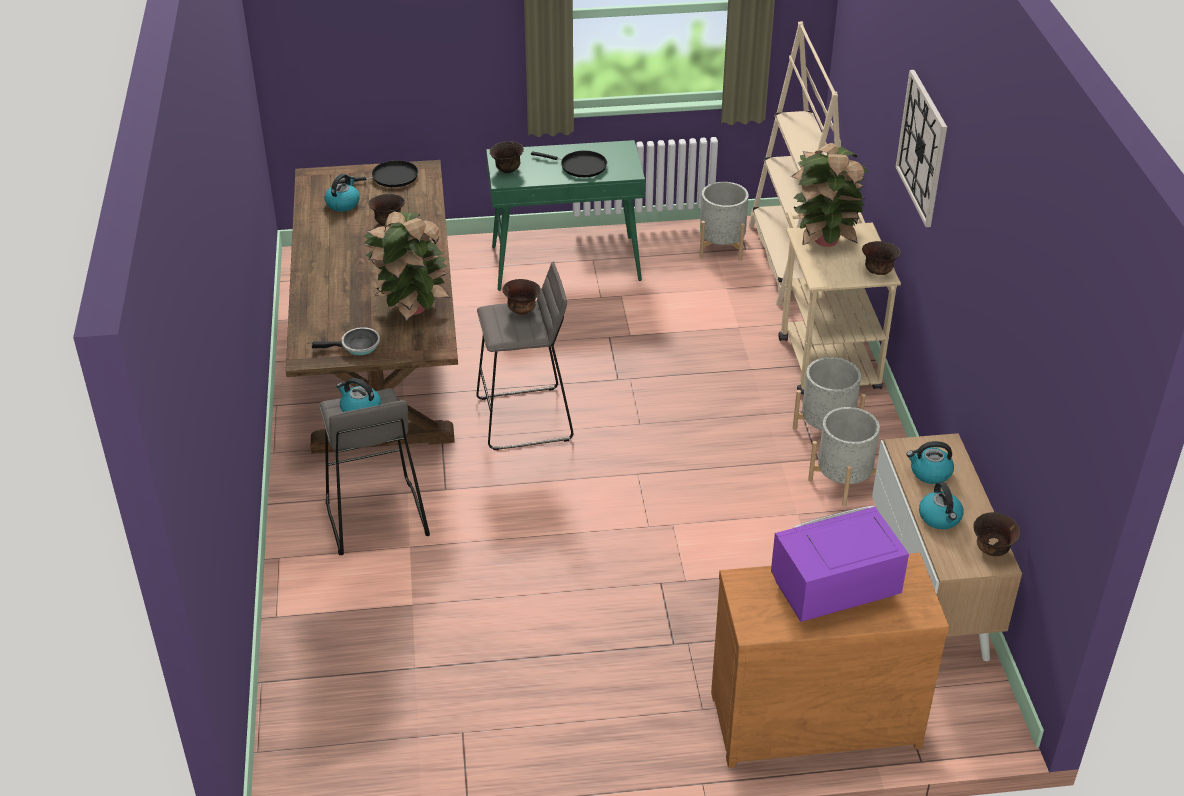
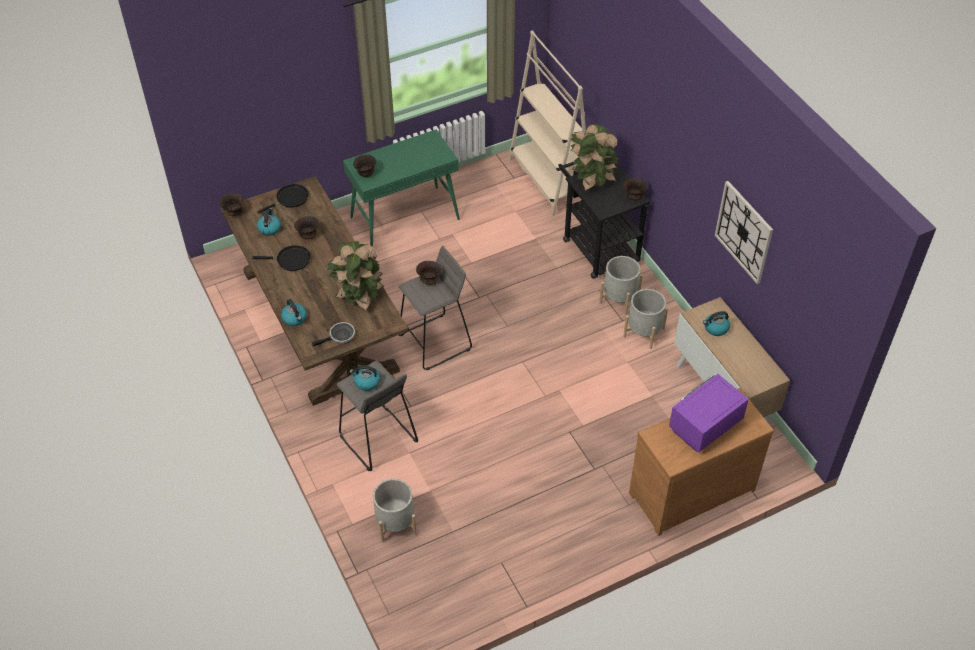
camera: 20 degrees left, 10 degrees up
black frying pan [531,151,607,177] -> black frying pan moved to [252,245,311,271]
grey planter [699,182,749,261] -> grey planter moved to [373,478,417,542]
beige cart [778,212,901,394] -> black cart [559,162,651,279]
wall clock [895,70,947,227] -> wall clock moved to [715,181,773,284]
kettle [919,482,964,529] -> kettle moved to [281,299,307,326]
brown bowl [973,512,1020,556] -> brown bowl moved to [219,193,244,216]

